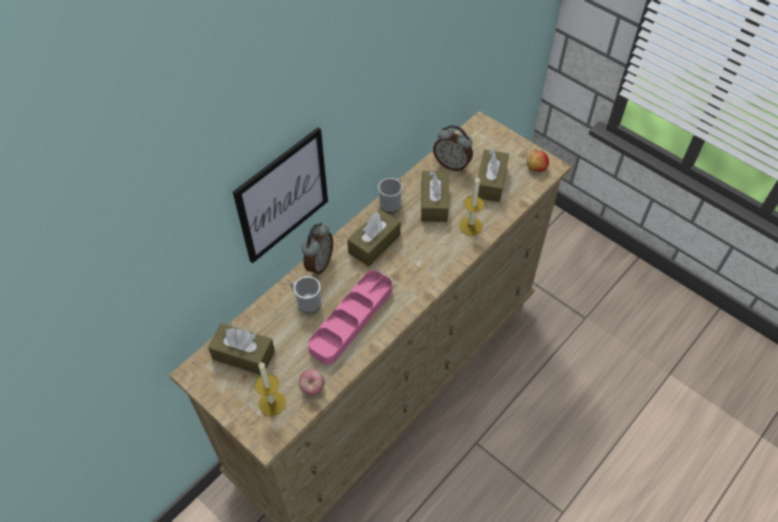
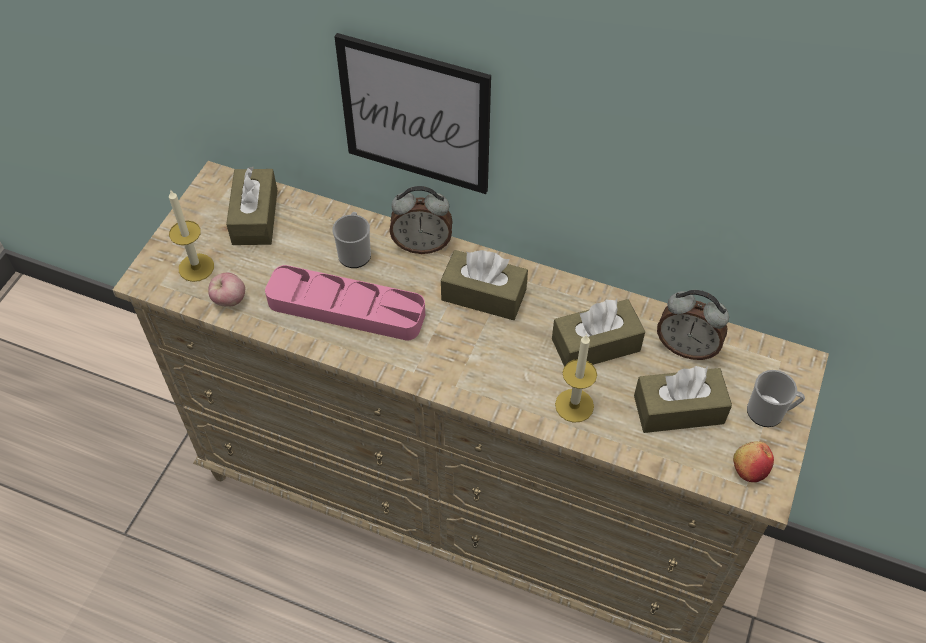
camera: 70 degrees right, 0 degrees up
mug [378,178,402,213] -> mug moved to [747,370,805,427]
alarm clock [433,125,473,171] -> alarm clock turned 75 degrees counterclockwise [657,290,729,360]

